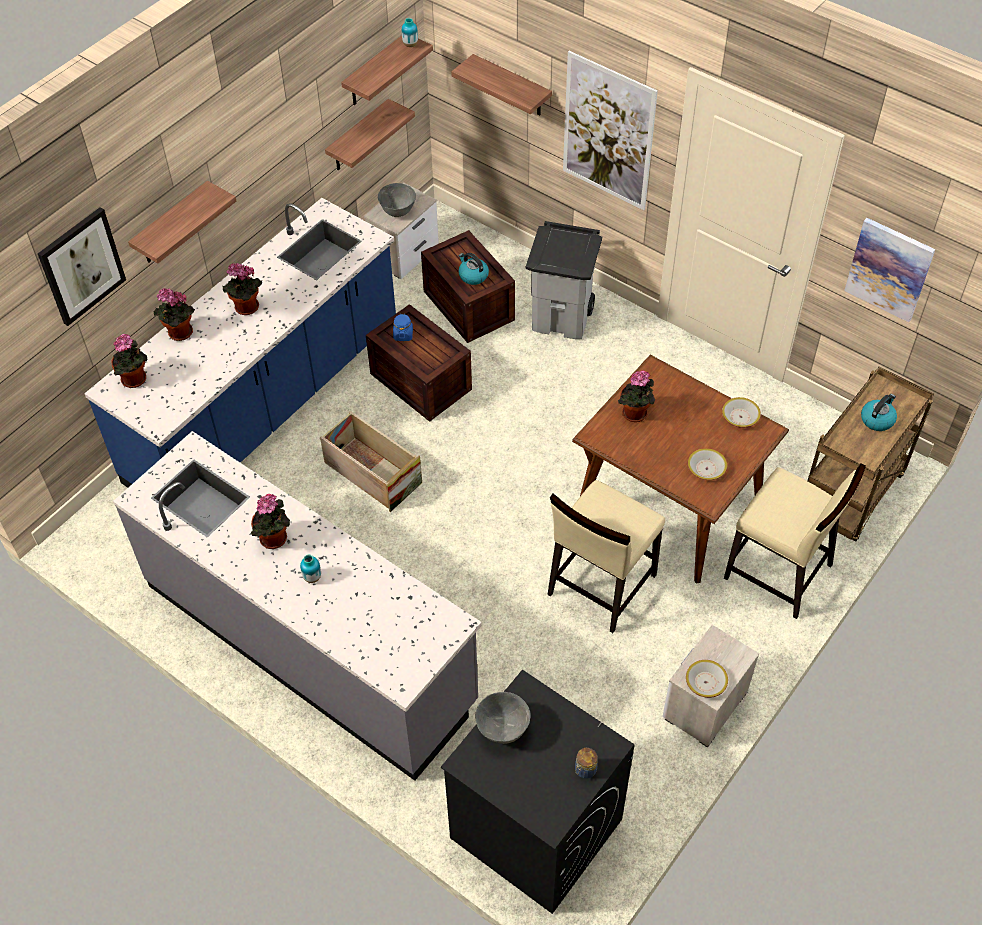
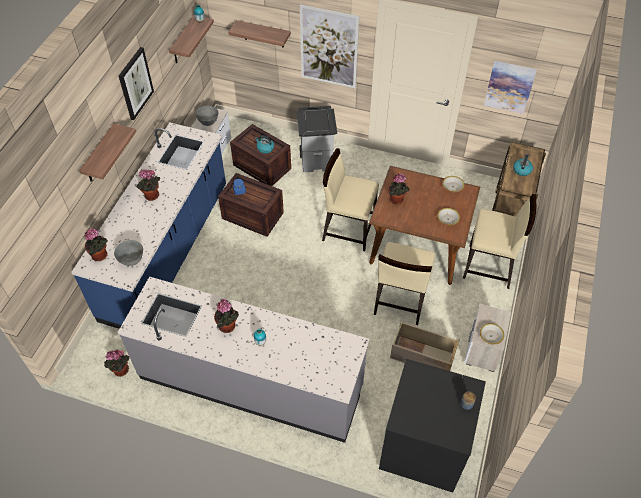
camera: 20 degrees left, 0 degrees up
picture [38,207,126,326] -> picture moved to [119,47,154,120]
potted plant [154,288,195,341] -> potted plant moved to [104,349,129,377]
crate [320,411,422,512] -> crate moved to [390,322,460,371]
shelf [325,99,415,170] -> none
grey bowl [475,692,531,744] -> grey bowl moved to [114,240,143,266]
none -> beige chair [322,148,379,251]

